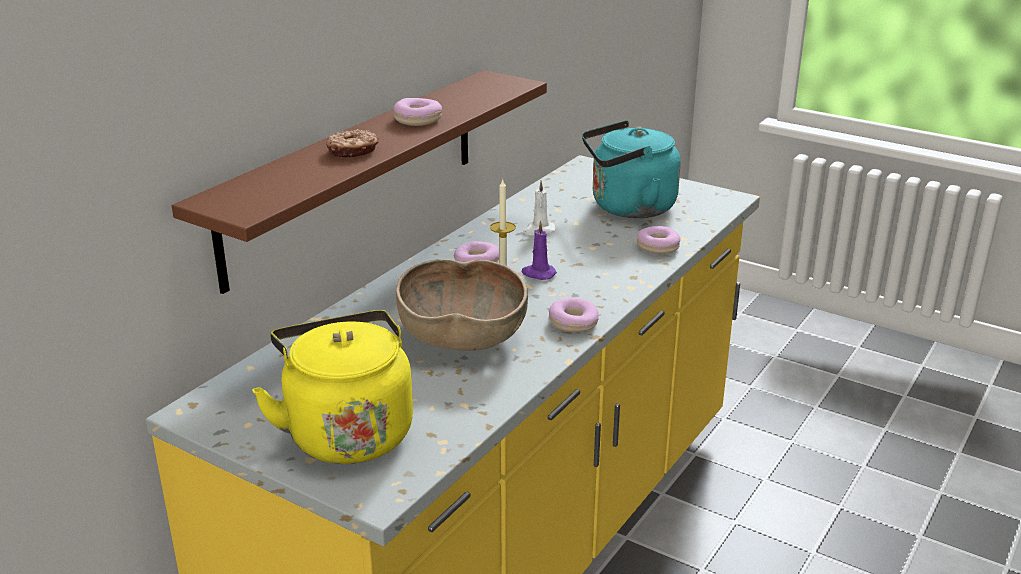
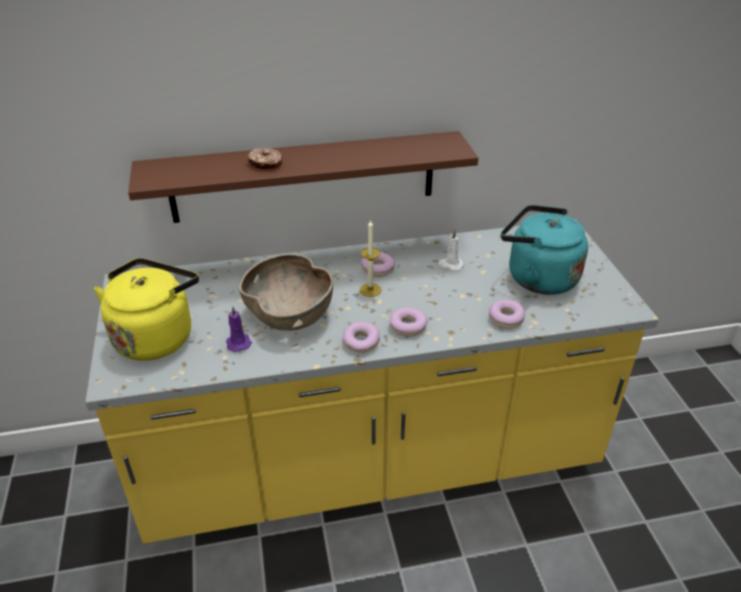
camera: 45 degrees right, 10 degrees up
donut [393,98,442,126] -> donut moved to [390,307,428,337]
purple candle [522,221,557,280] -> purple candle moved to [226,306,252,352]

